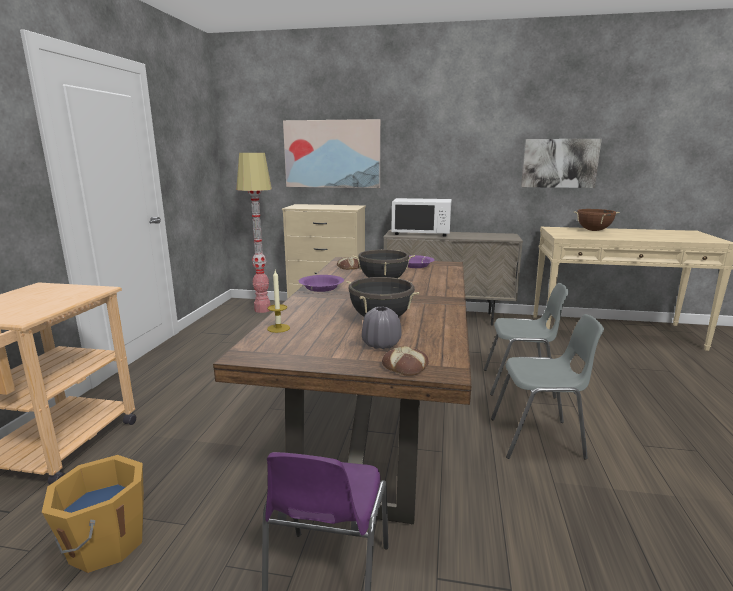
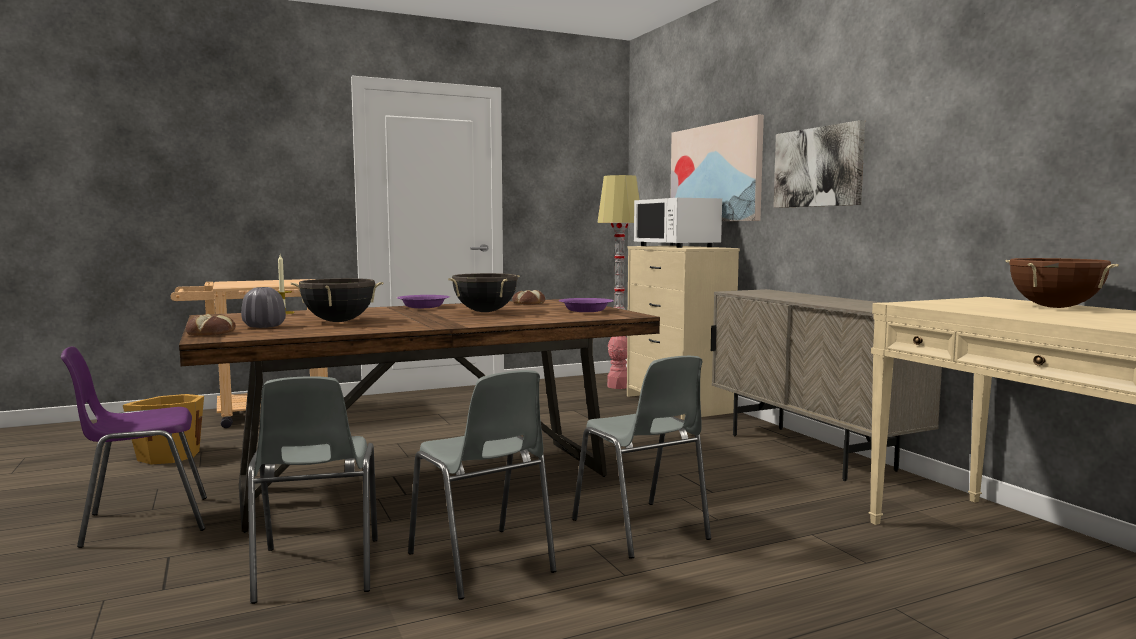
camera: 55 degrees right, 10 degrees down
white microwave [391,198,451,236] -> white microwave moved to [634,198,722,248]
picture [521,139,602,188] -> picture moved to [773,120,865,208]
none -> grey chair [248,376,378,604]

